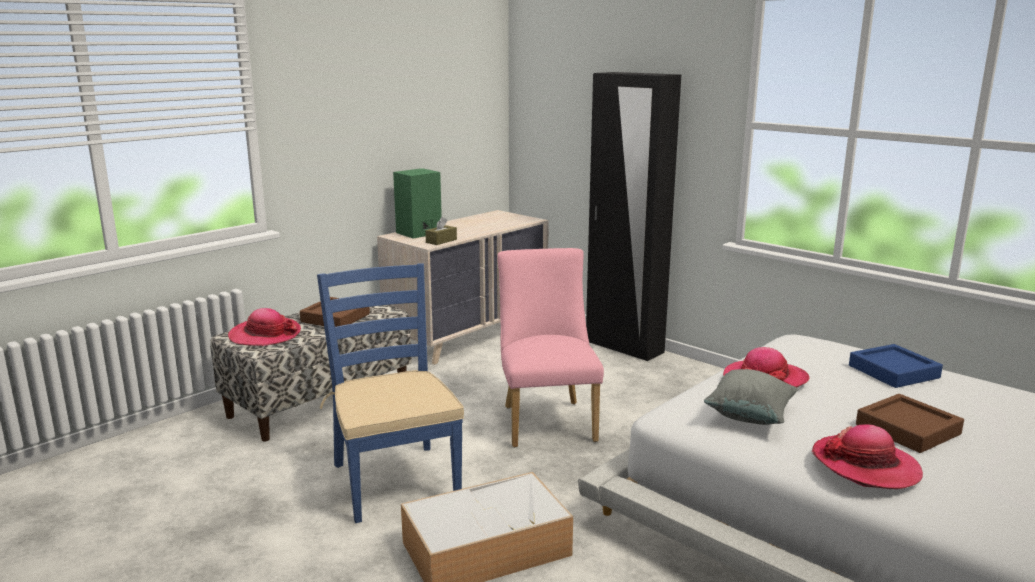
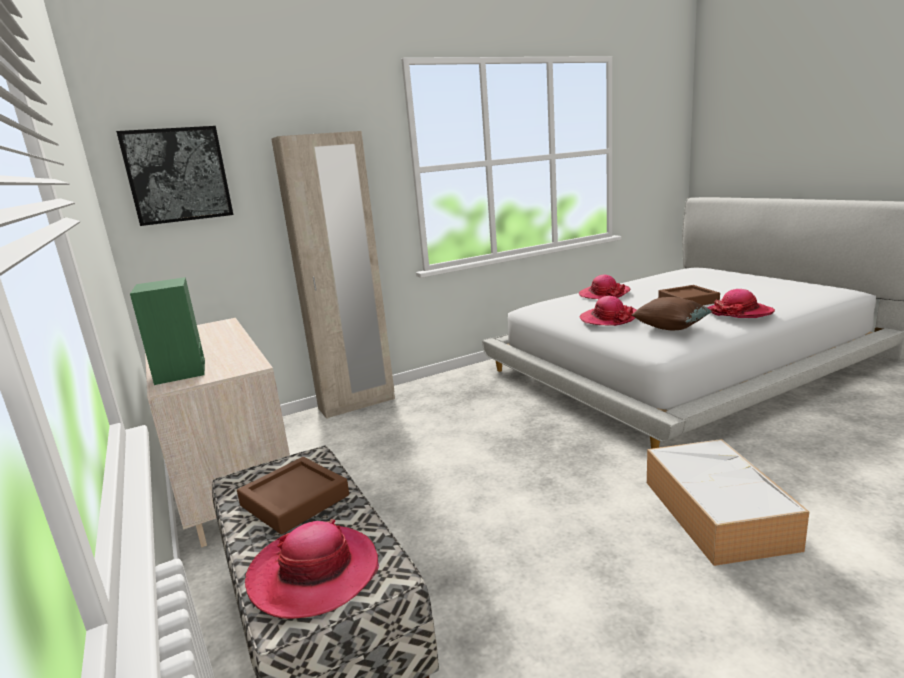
camera: 70 degrees left, 0 degrees up
blue chair [317,263,464,523] -> none
brown tissue box [425,217,457,245] -> none
pink chair [497,248,604,448] -> none
black wardrobe [586,72,681,361] -> beige wardrobe [272,131,395,419]
grey pillow [704,369,799,425] -> brown pillow [632,297,713,330]
blue tray [849,344,943,388] -> hat [579,275,631,299]
none -> picture [116,126,233,226]

